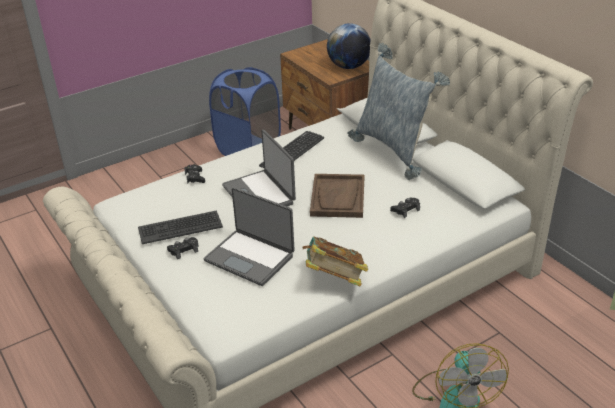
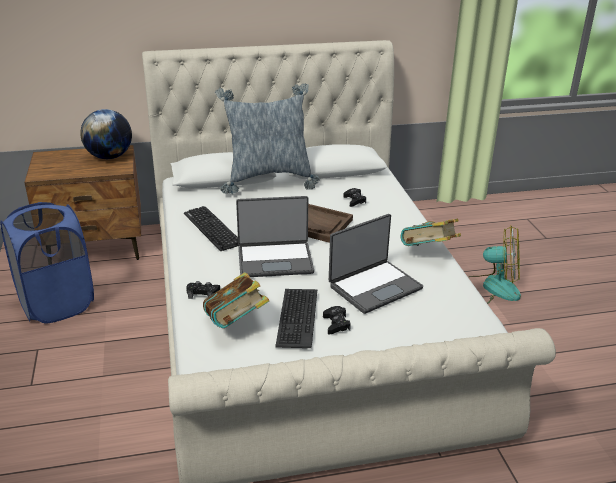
camera: 70 degrees left, 5 degrees down
none -> book [203,272,270,328]

